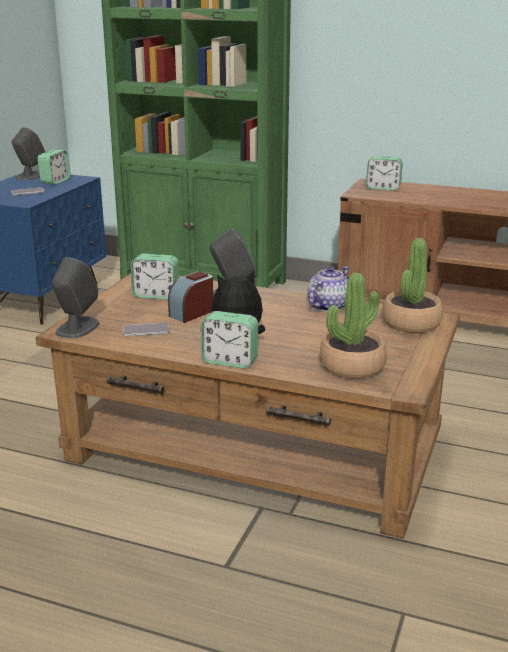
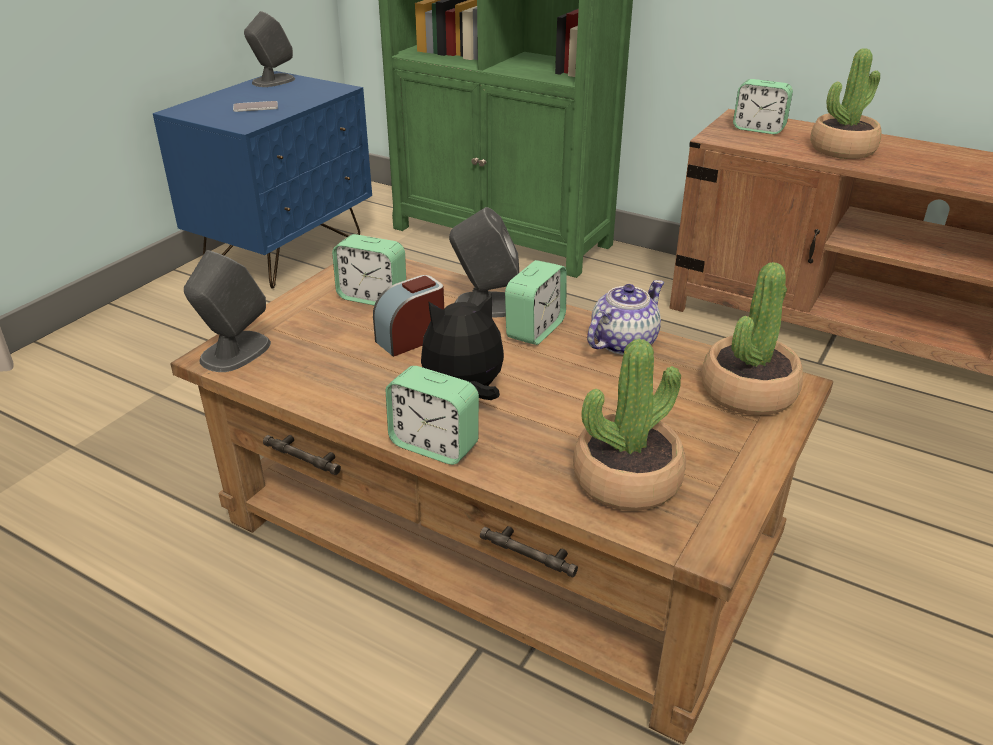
camera: 10 degrees right, 10 degrees up
alarm clock [38,150,70,185] -> alarm clock moved to [505,260,567,345]
phone [123,323,169,336] -> none
none -> potted plant [810,48,882,159]

